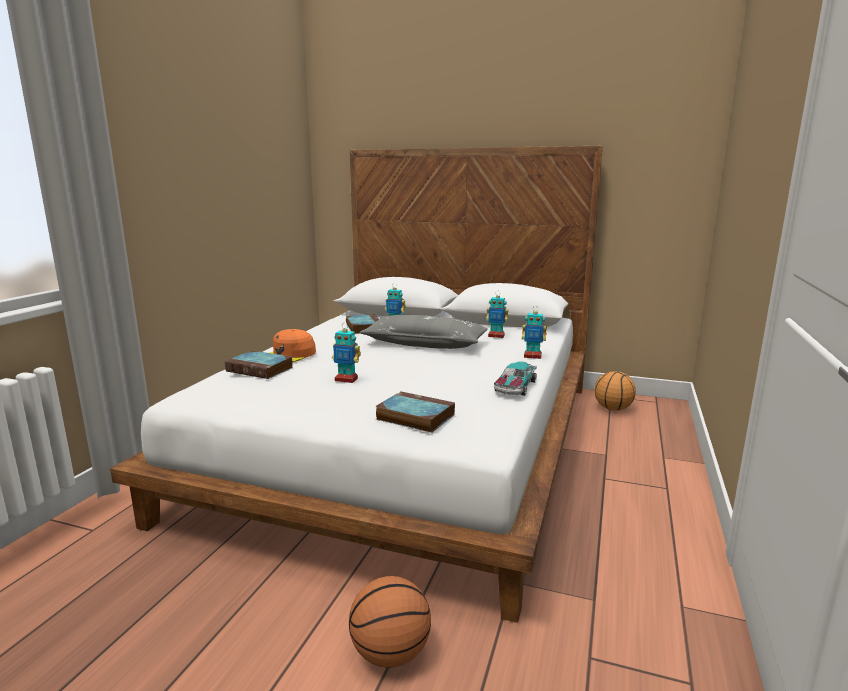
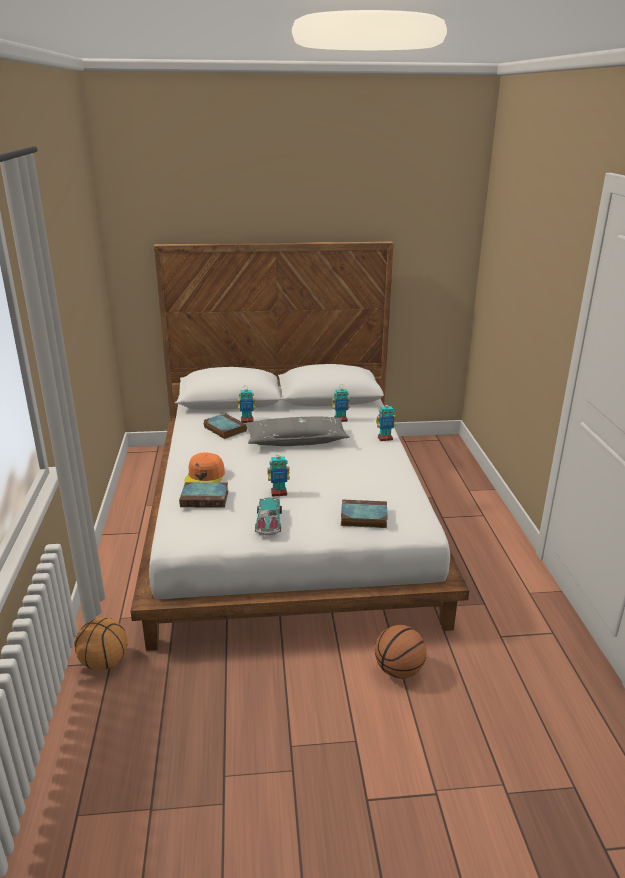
camera: 25 degrees left, 10 degrees up
toy car [494,361,537,396] -> toy car moved to [255,497,282,536]
basketball [594,371,636,411] -> basketball moved to [75,617,128,670]

